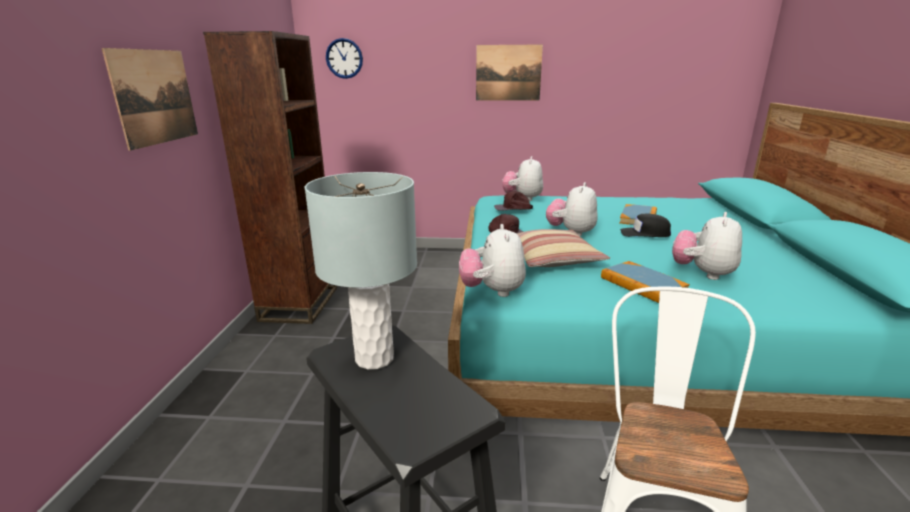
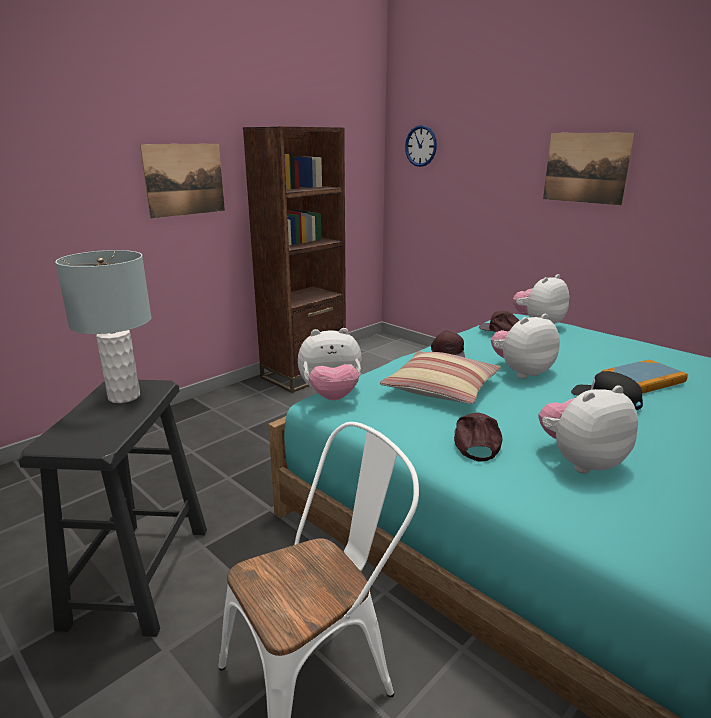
camera: 40 degrees right, 0 degrees up
plush toy [459,224,526,297] -> plush toy turned 135 degrees counterclockwise [298,328,362,400]
book [601,261,690,303] -> brown cap [454,413,502,462]

